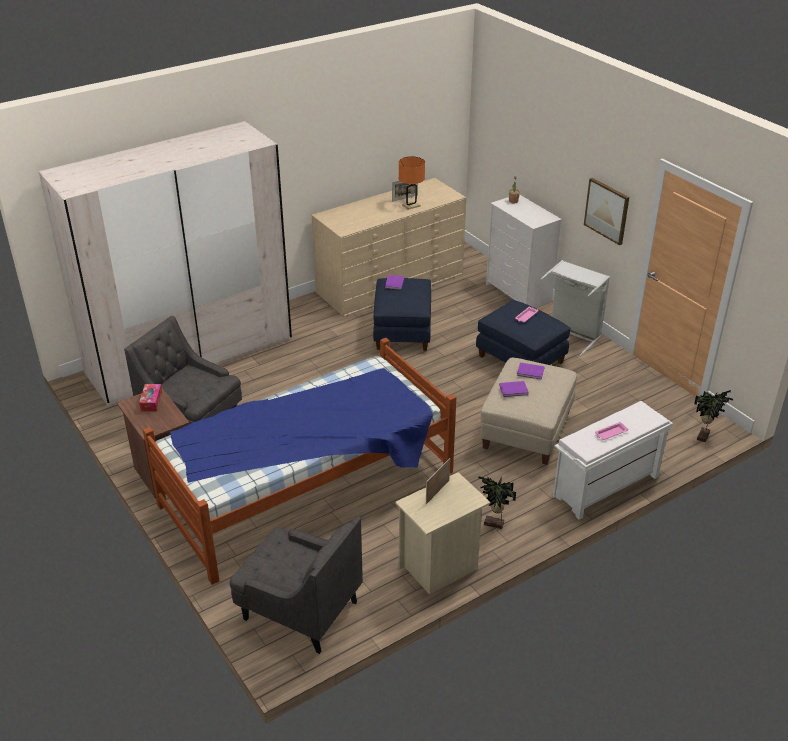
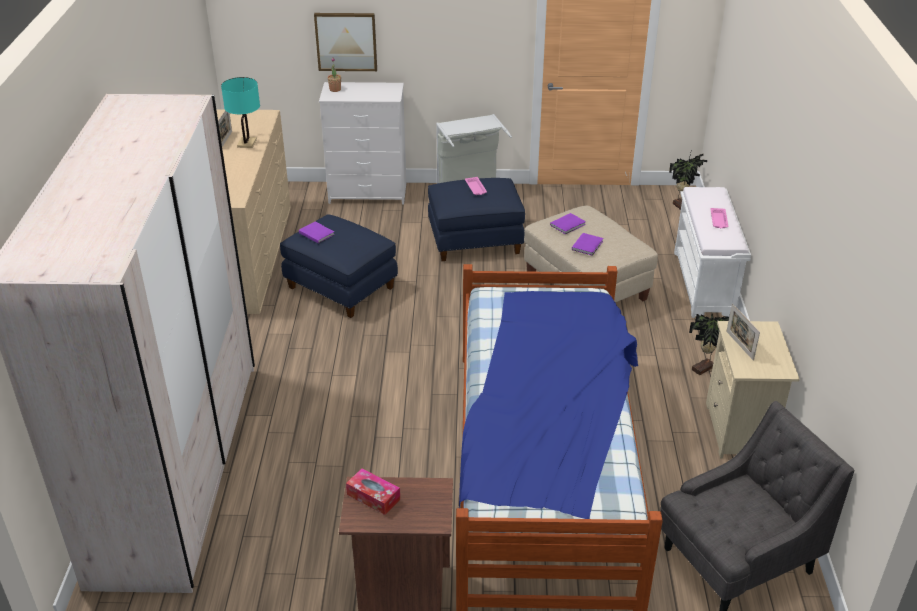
camera: 55 degrees left, 0 degrees up
grey armchair [124,316,242,424] -> none
orange table lamp [399,156,425,210] -> turquoise table lamp [221,77,260,148]
picture [584,178,629,245] -> picture moved to [314,13,377,71]

